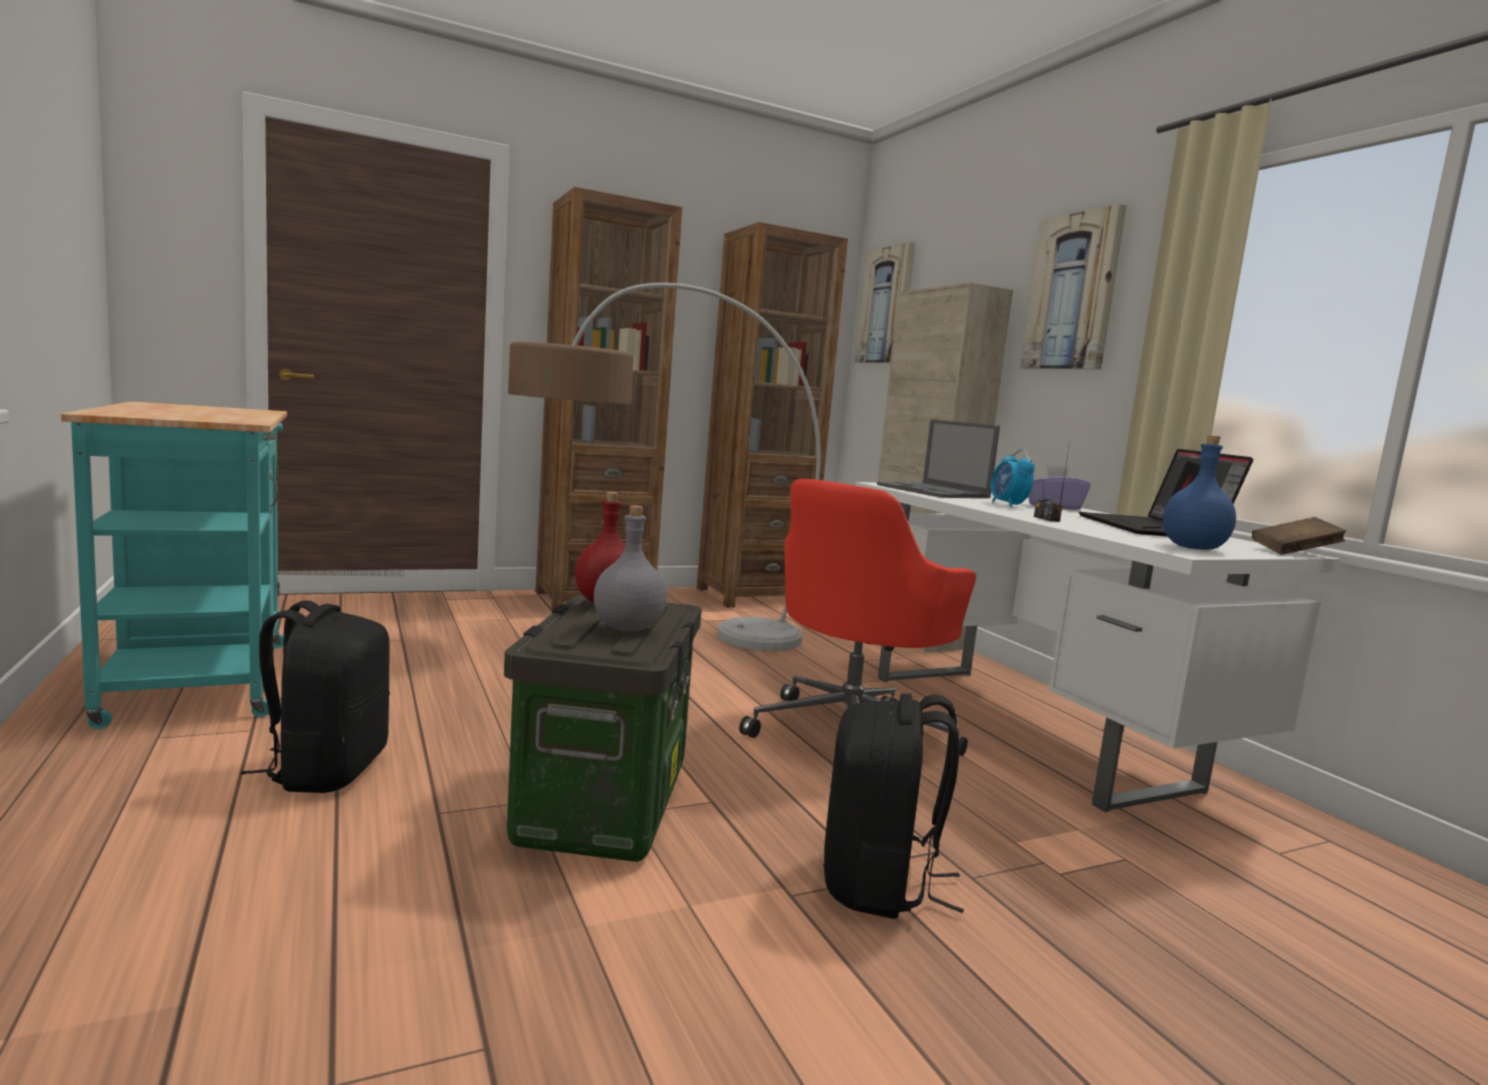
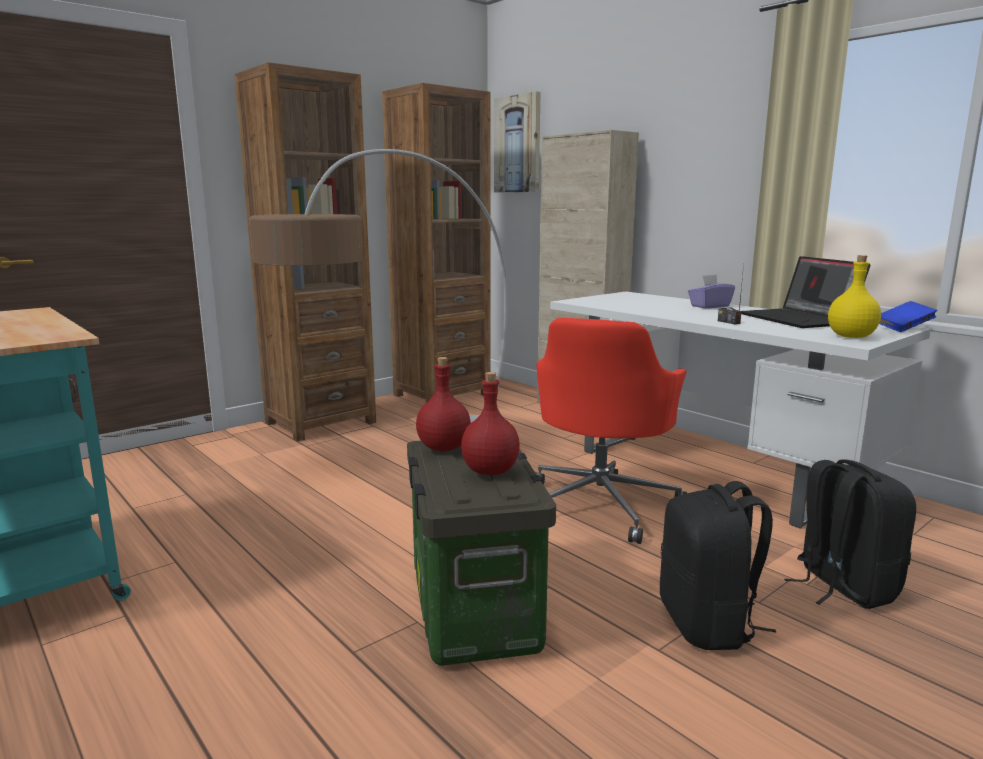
camera: 15 degrees left, 5 degrees up
black backpack [241,600,390,793] -> black backpack moved to [784,460,916,609]
grey bottle [594,505,667,631] -> red bottle [461,372,520,475]
laptop [877,419,1000,498] -> none
alarm clock [991,449,1035,507] -> none
picture [1020,204,1126,370] -> none
blue bottle [1163,435,1236,550] -> yellow bottle [828,255,881,338]
brown book [1252,517,1347,555] -> blue book [879,301,938,332]

